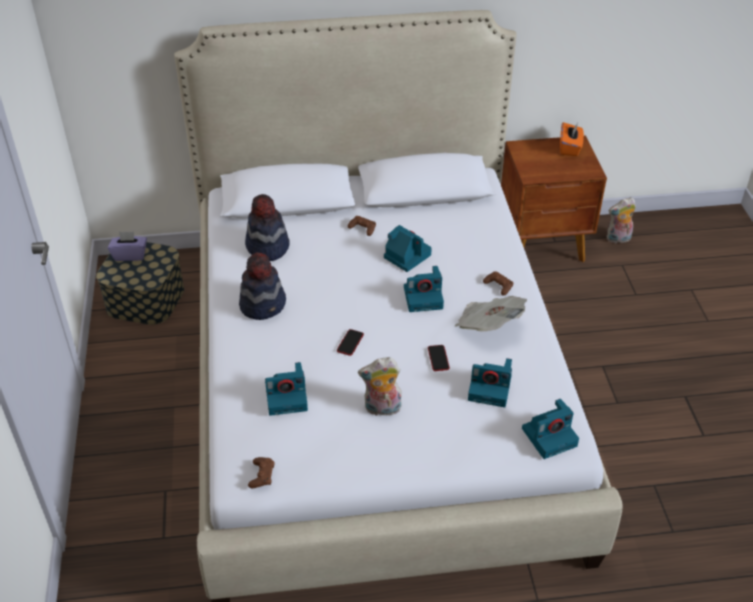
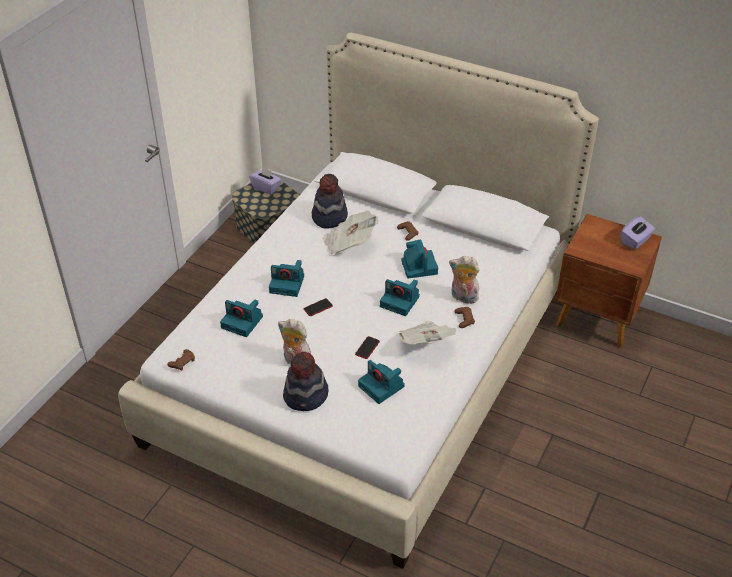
camera: 35 degrees right, 0 degrees up
hat [239,252,286,320] -> hat moved to [283,352,329,411]
camera [522,399,579,459] -> camera moved to [269,260,304,297]
orange tissue box [560,122,584,156] -> purple tissue box [621,216,655,250]
plush toy [606,197,636,243] -> plush toy moved to [449,256,480,304]
none -> newspaper [322,211,378,255]

